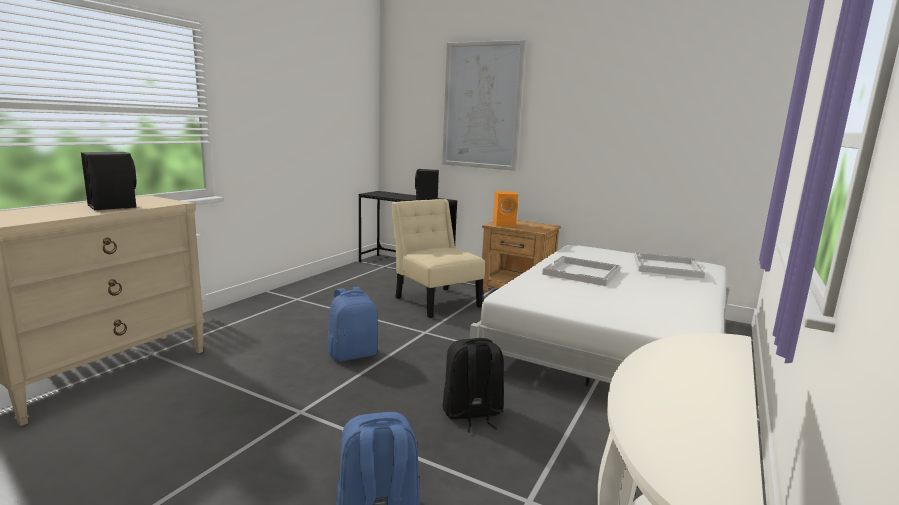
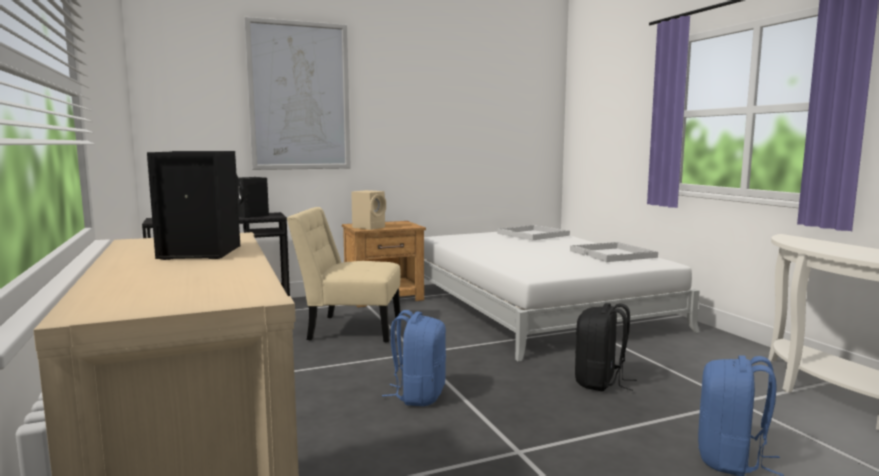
camera: 50 degrees left, 5 degrees down
orange speaker [493,191,518,227] -> beige speaker [351,190,386,230]
white tray [542,256,621,286] -> white tray moved to [570,242,658,262]

